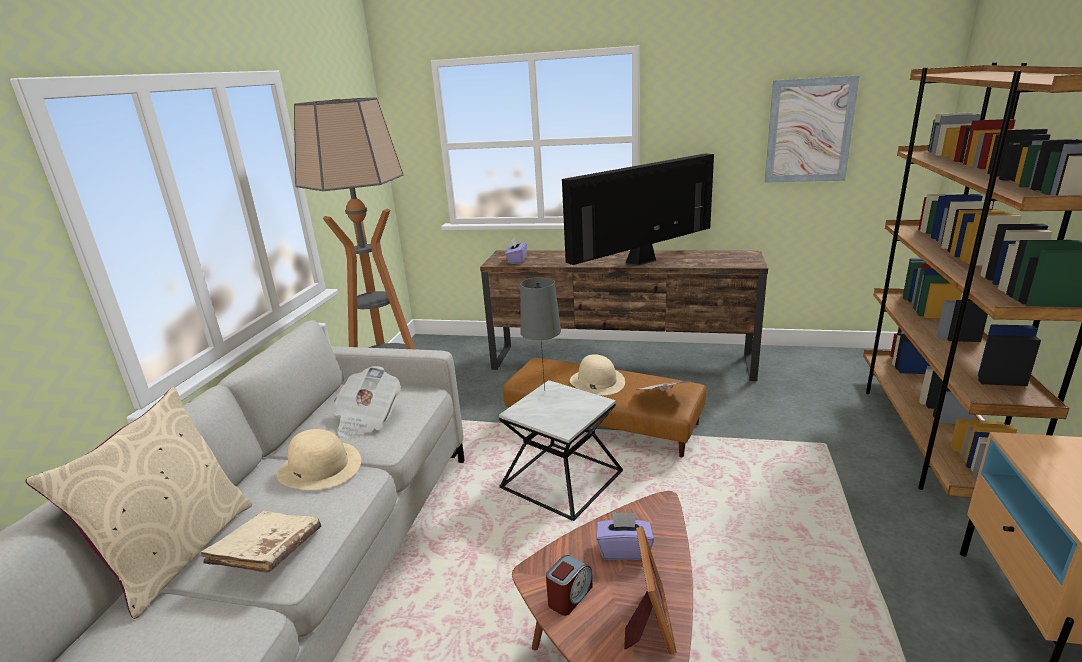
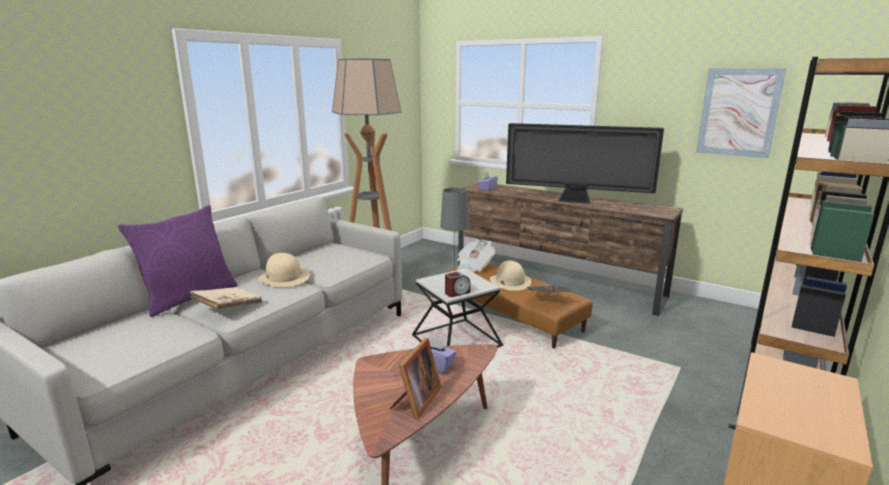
camera: 20 degrees right, 5 degrees down
beige pillow [26,387,252,619] -> purple pillow [118,205,237,317]
newspaper [334,366,401,437] -> newspaper moved to [457,240,495,272]
alarm clock [546,555,593,616] -> alarm clock moved to [445,272,471,297]
television [562,153,714,266] -> television turned 150 degrees counterclockwise [506,123,664,204]

